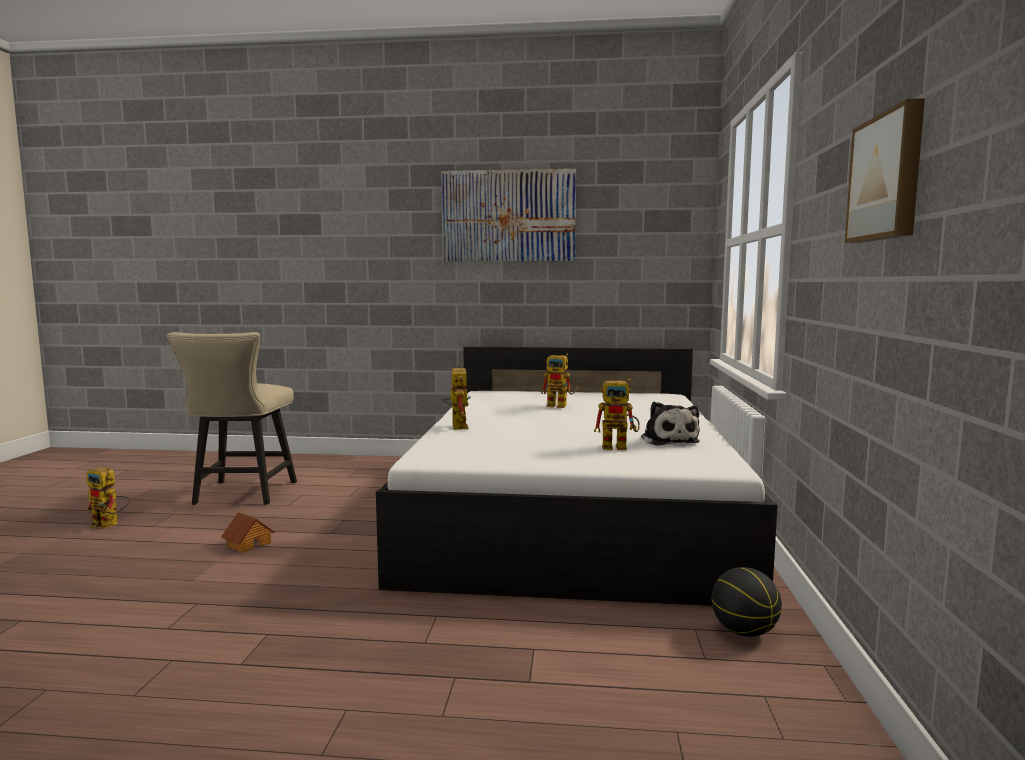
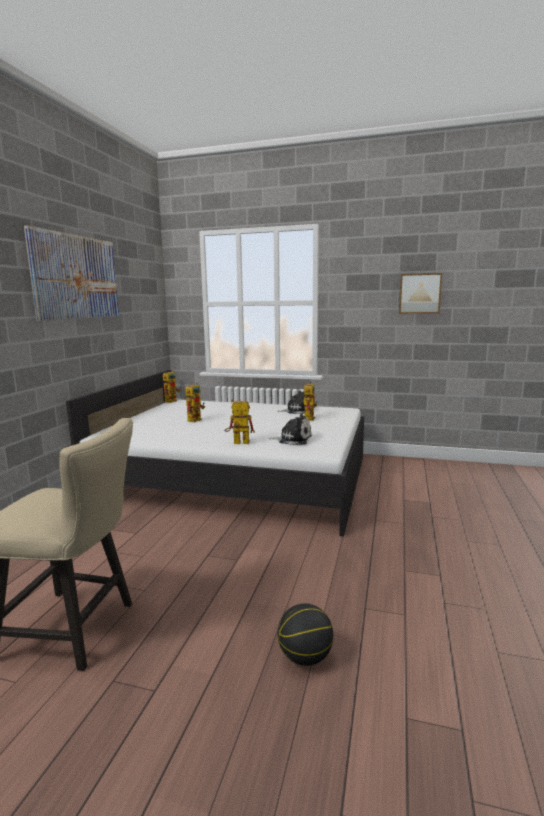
camera: 80 degrees left, 5 degrees up
toy robot [86,467,130,529] -> toy robot moved to [163,370,180,403]
toy house [221,512,274,553] -> none
basketball [712,567,782,637] -> basketball moved to [278,603,333,666]
none -> plush toy [270,414,312,445]

